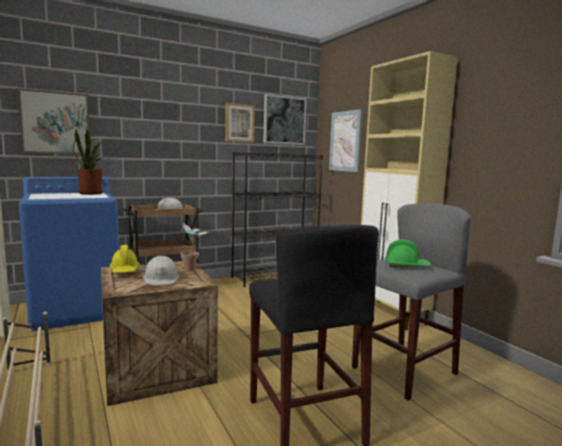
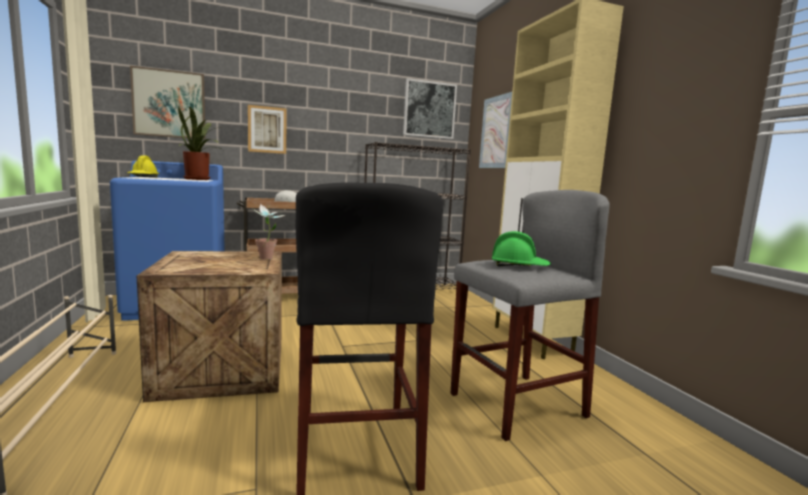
camera: 10 degrees right, 0 degrees up
yellow hard hat [109,245,140,273] -> yellow hard hat moved to [127,155,159,177]
white hard hat [143,256,179,285] -> none
picture [225,103,255,142] -> picture moved to [248,105,287,154]

